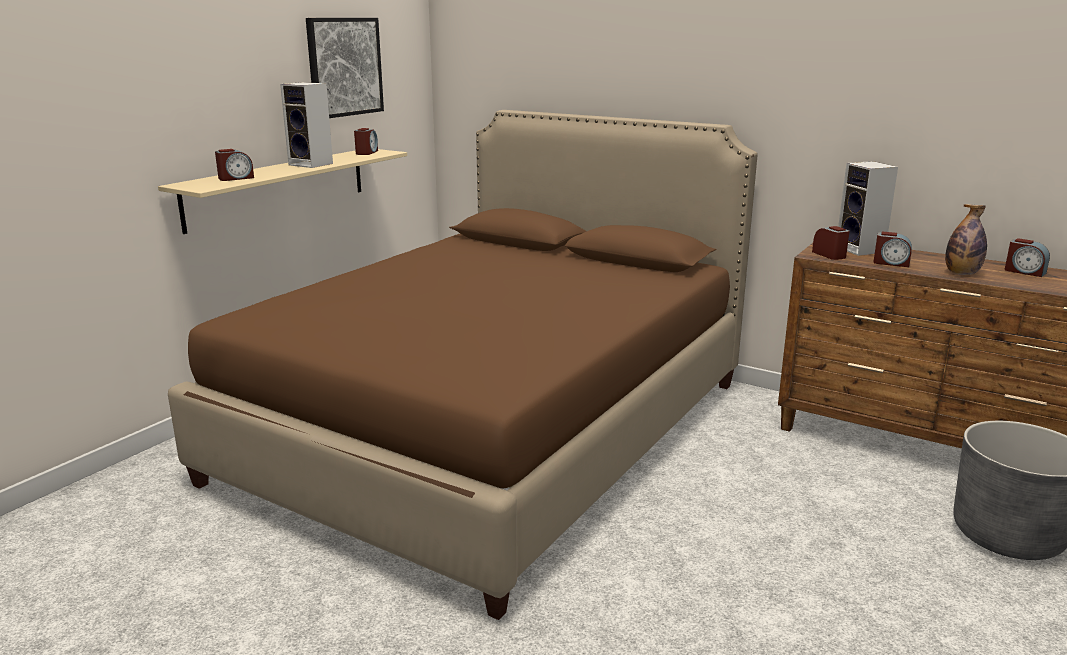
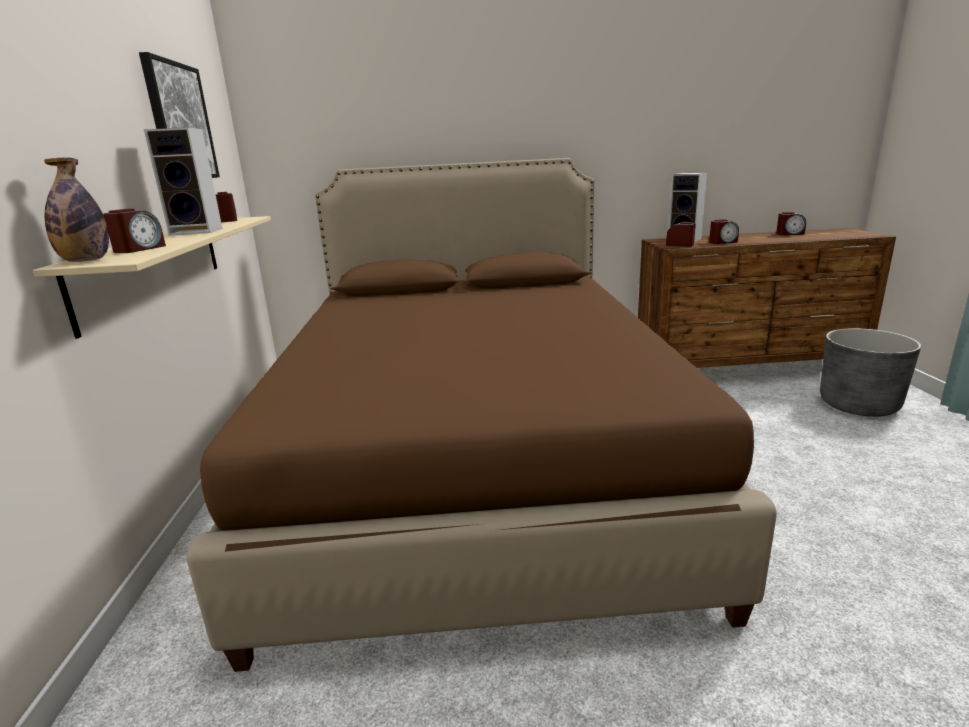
camera: 35 degrees left, 0 degrees up
bottle [945,204,987,275] -> bottle moved to [44,158,109,262]

